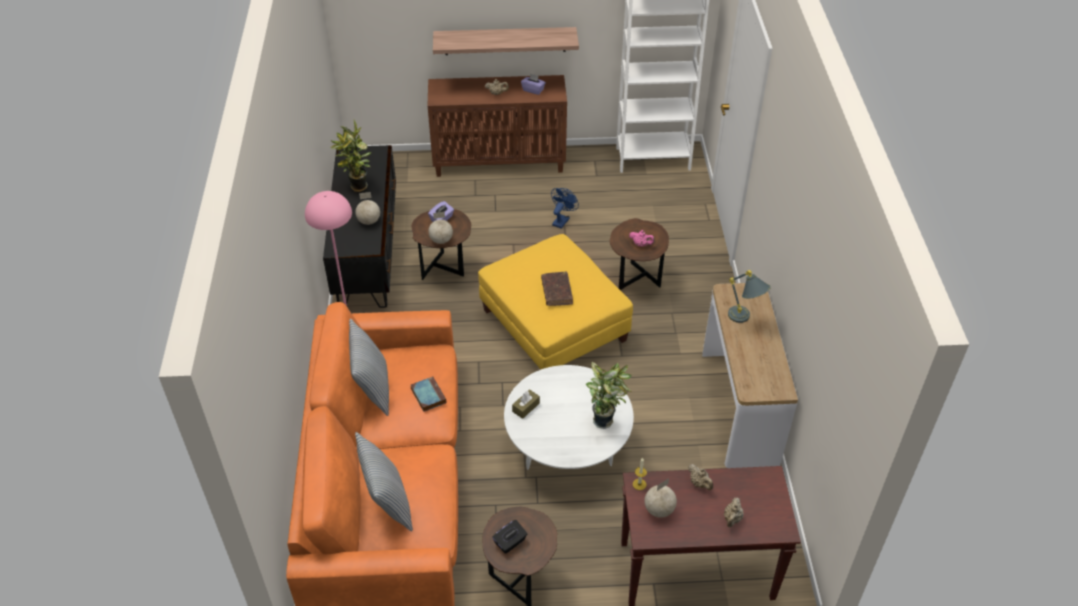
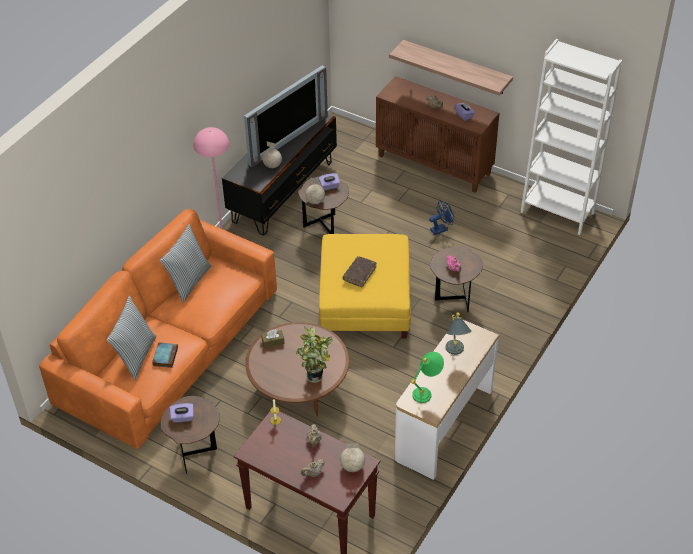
camera: 35 degrees right, 0 degrees up
potted plant [330,120,371,192] -> television [244,65,328,167]
book [411,376,446,412] -> book moved to [152,342,178,368]
black tissue box [492,520,527,554] -> purple tissue box [170,403,194,423]
white coffee table [504,365,634,470] -> brown coffee table [245,322,349,416]
globe [644,478,677,518] -> globe moved to [340,443,365,472]
none -> green table lamp [411,352,444,403]

